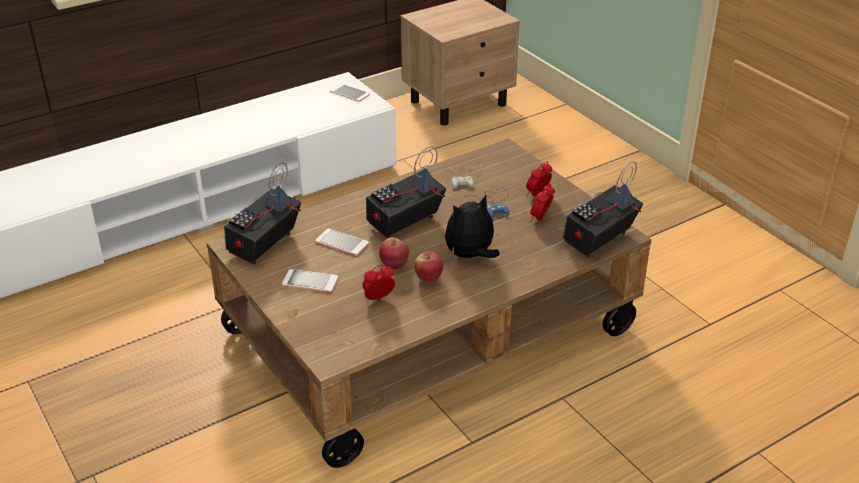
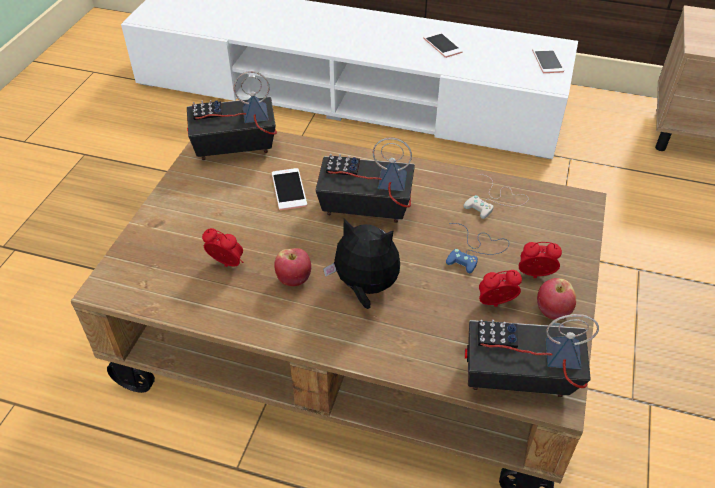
camera: 50 degrees right, 10 degrees up
phone [282,269,338,292] -> phone moved to [423,32,463,58]
apple [379,237,409,269] -> apple moved to [537,278,576,320]

